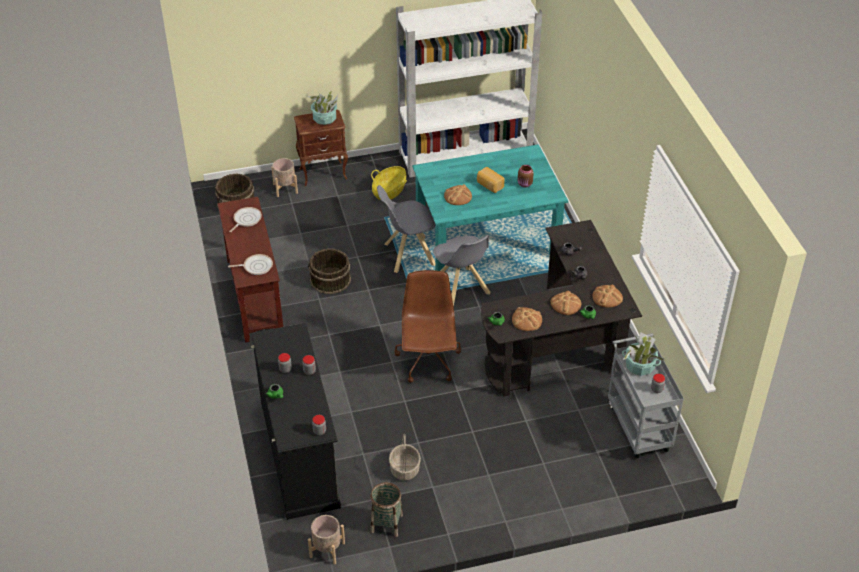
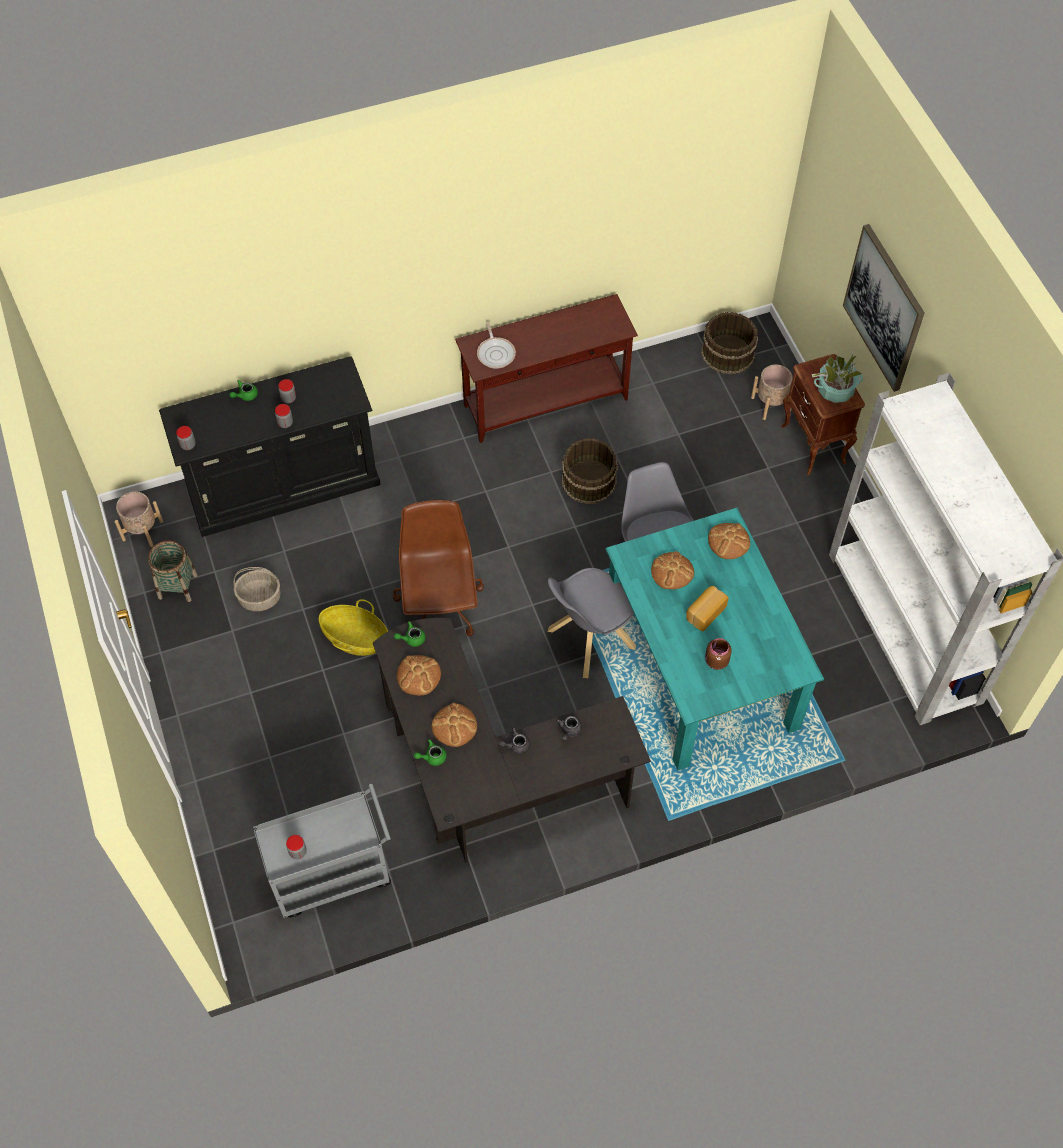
camera: 85 degrees right, 15 degrees up
frying pan [229,207,262,232] -> none
basket [371,166,407,200] -> basket moved to [319,599,388,656]
brown office chair [394,270,461,383] -> brown office chair turned 90 degrees counterclockwise [393,500,484,636]
bread [592,285,623,308] -> bread moved to [708,523,750,559]
potted plant [622,332,665,376] -> none
none -> picture [843,224,925,392]

